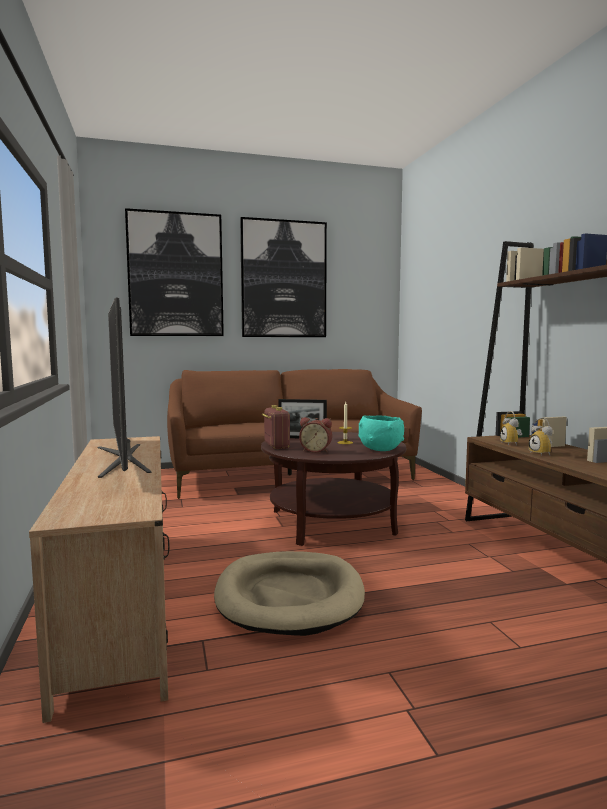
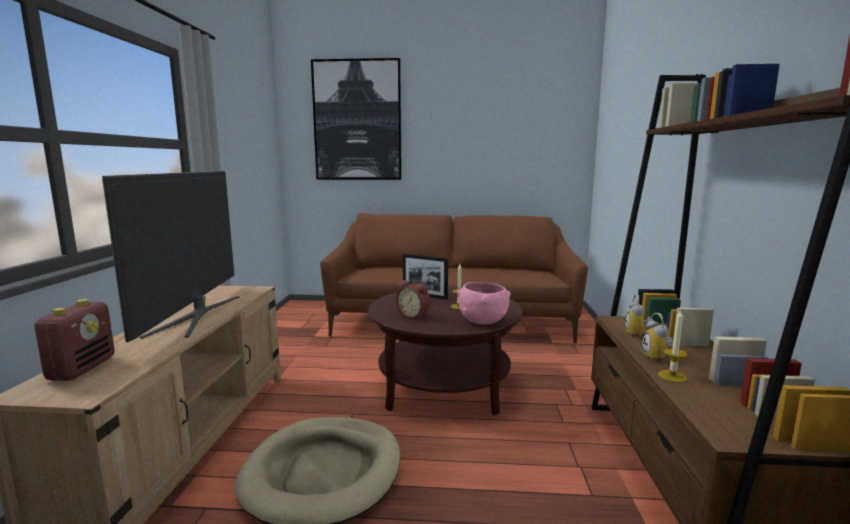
camera: 20 degrees right, 5 degrees up
picture [240,217,327,337] -> none
radio [262,405,290,449] -> radio moved to [34,299,115,381]
turquoise bowl [358,416,404,451] -> pink bowl [457,282,511,325]
none -> candle [658,309,688,382]

